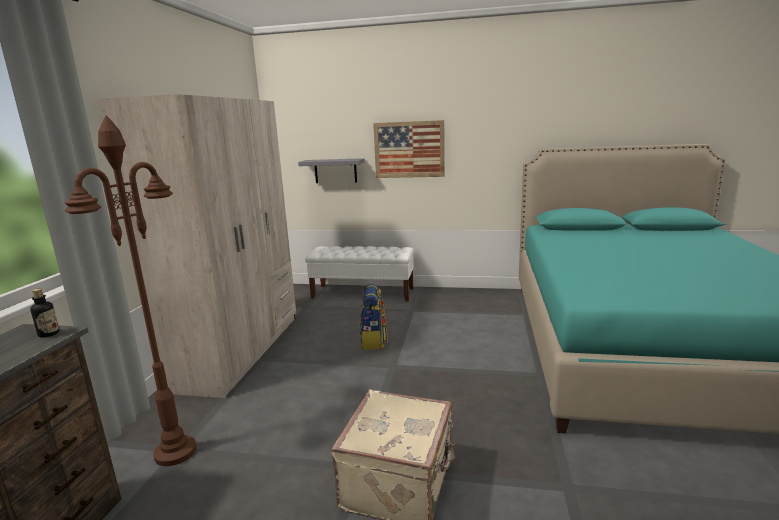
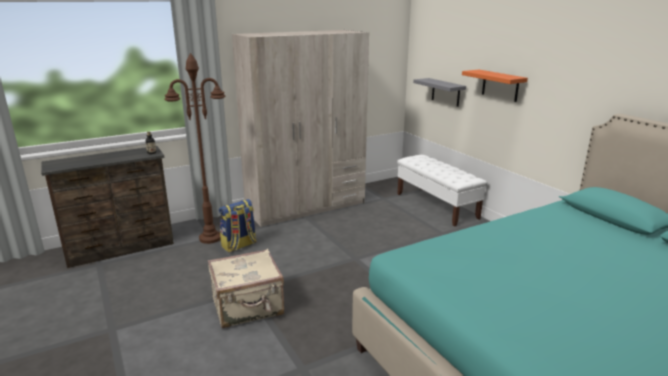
camera: 50 degrees right, 5 degrees up
backpack [359,284,388,350] -> backpack moved to [219,199,257,252]
picture [373,120,445,178] -> orange shelf [462,70,528,102]

